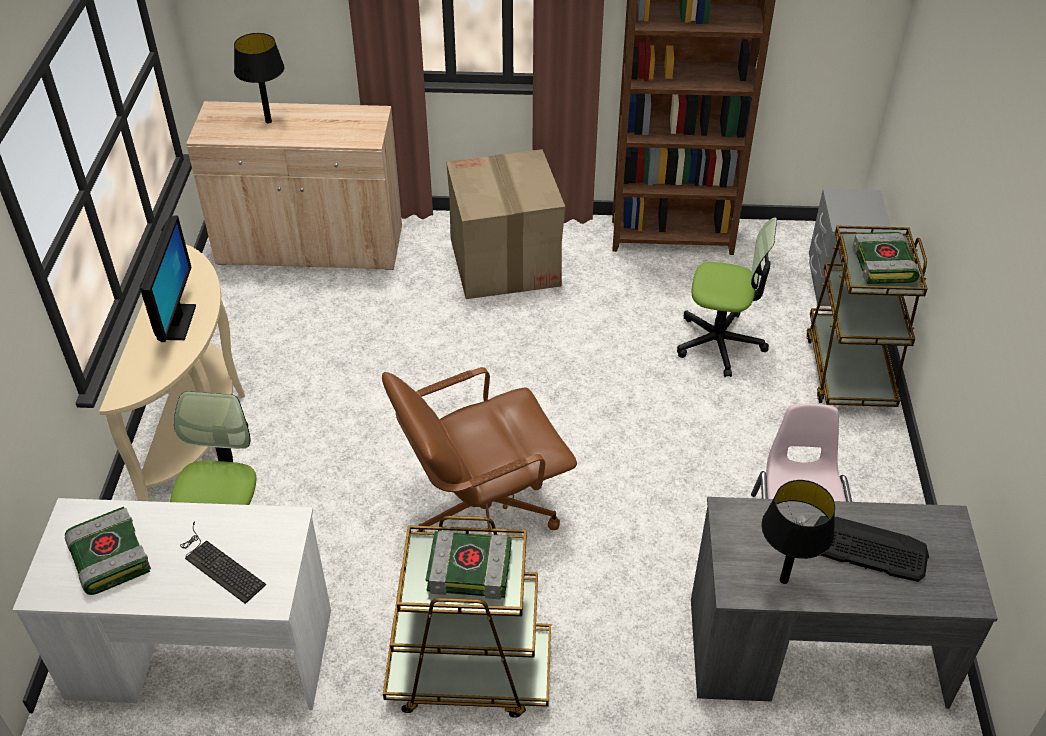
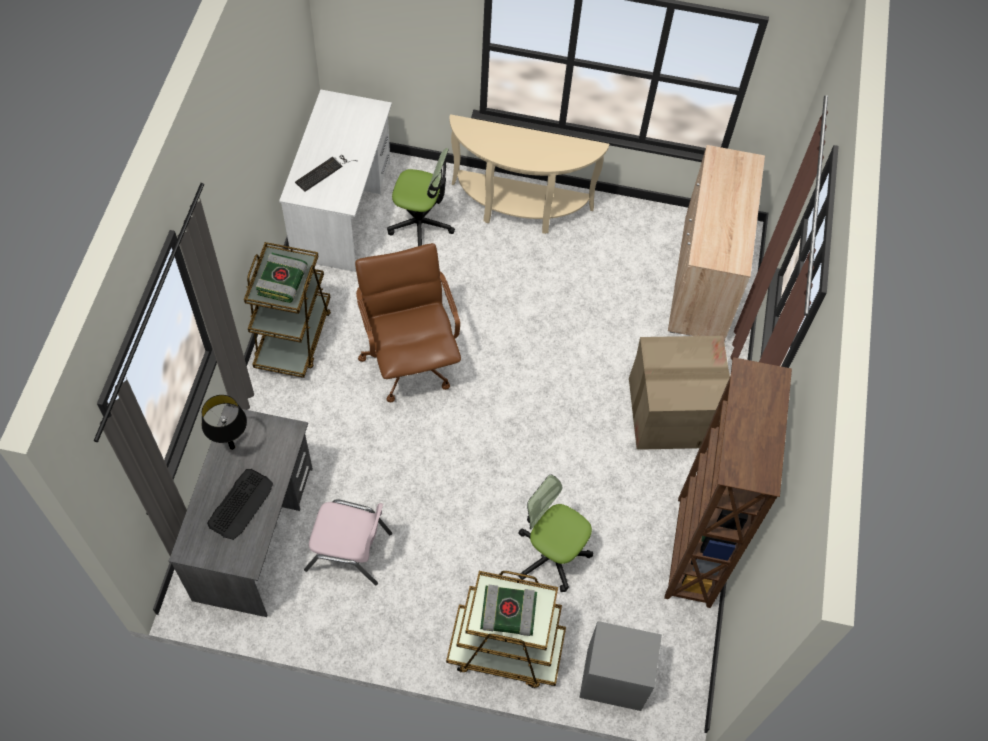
camera: 95 degrees right, 15 degrees up
book [65,506,151,595] -> none
monitor [139,216,196,342] -> none
black table lamp [234,33,285,124] -> none
office chair [677,218,777,377] -> office chair turned 105 degrees clockwise [518,475,593,592]

